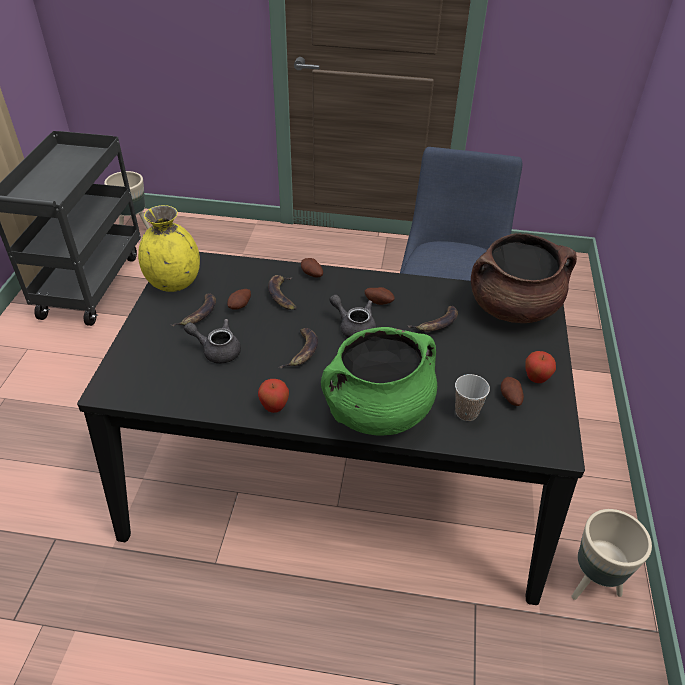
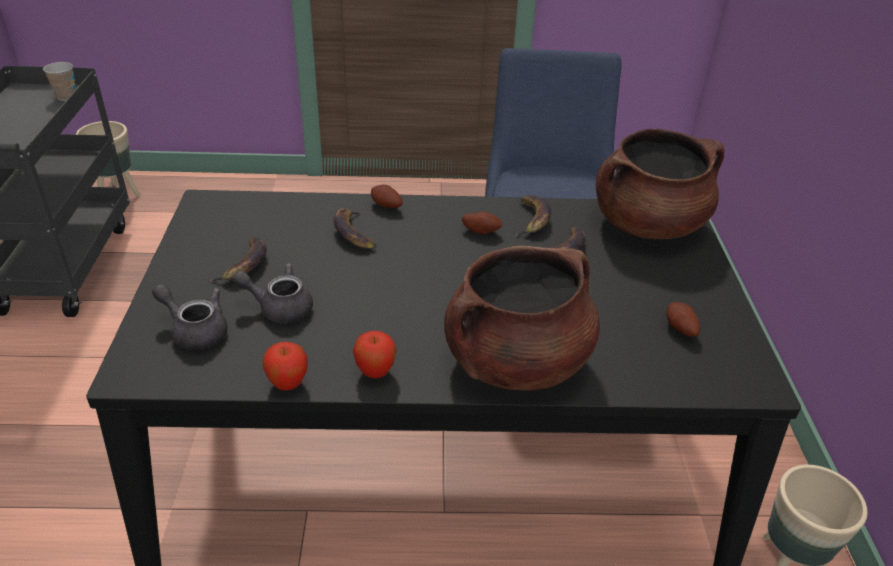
camera: 10 degrees left, 5 degrees down
yellow vase [138,205,200,292] -> none
potato [227,289,251,310] -> none
banana [278,328,318,368] -> banana moved to [513,195,551,237]
green cooking pot [321,327,437,436] -> brown cooking pot [444,246,600,391]
grey teapot [329,294,376,338] -> grey teapot moved to [152,284,228,350]
cup [455,374,490,421] -> cup moved to [43,62,76,101]
apple [525,351,556,383] -> apple moved to [262,342,308,391]

